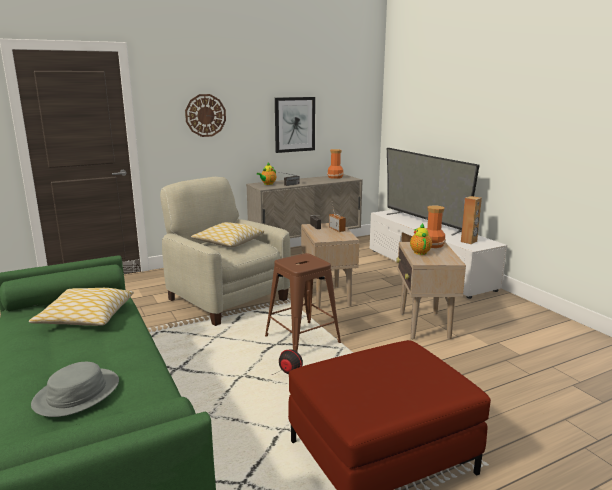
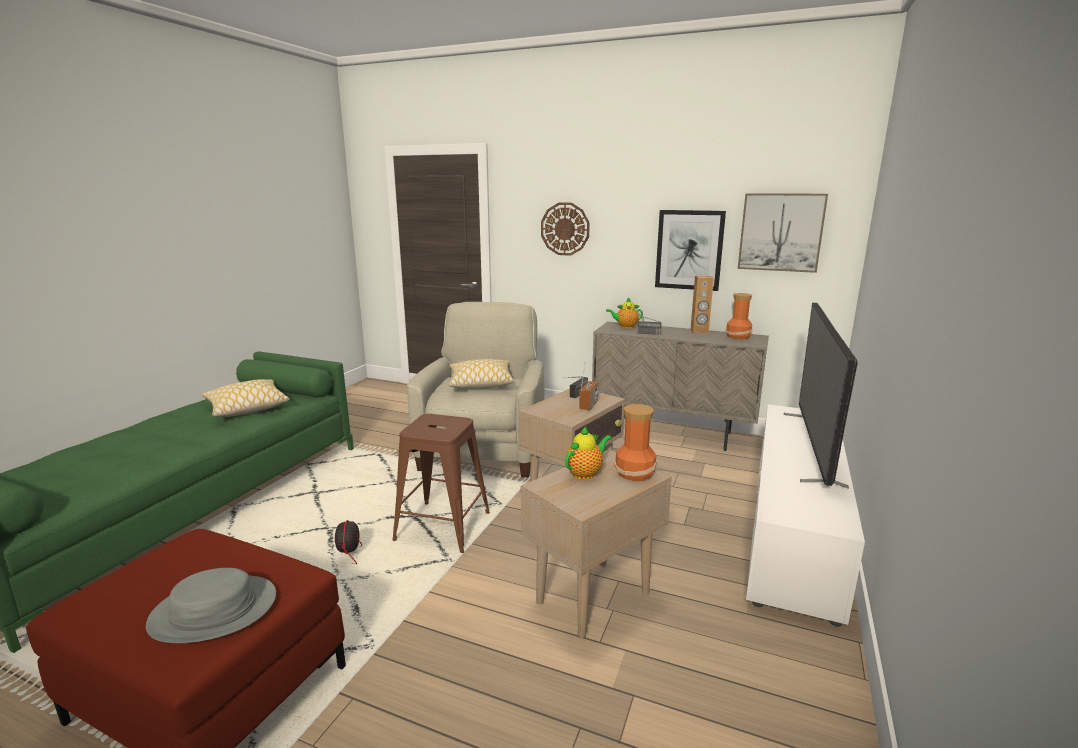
camera: 50 degrees right, 0 degrees up
grey hat [31,362,119,417] -> grey hat moved to [146,568,276,643]
brown speaker [461,196,482,244] -> brown speaker moved to [691,276,714,333]
none -> picture [738,193,828,273]

